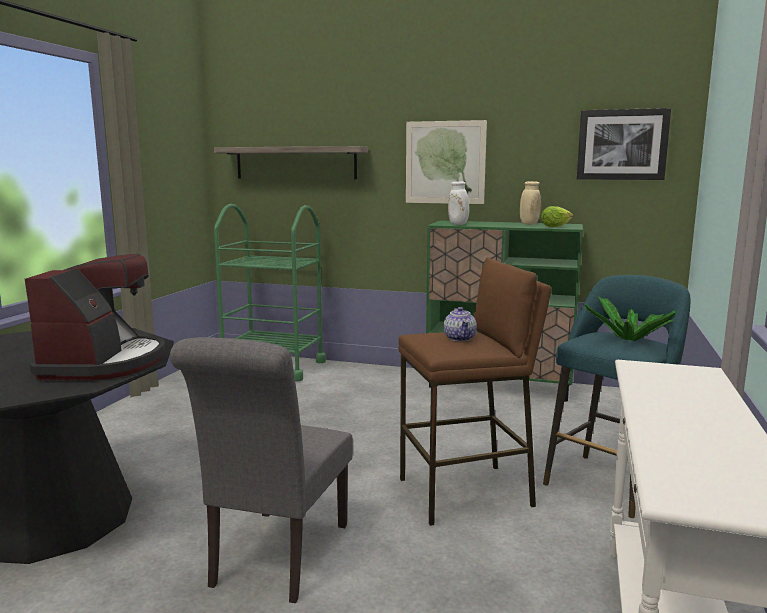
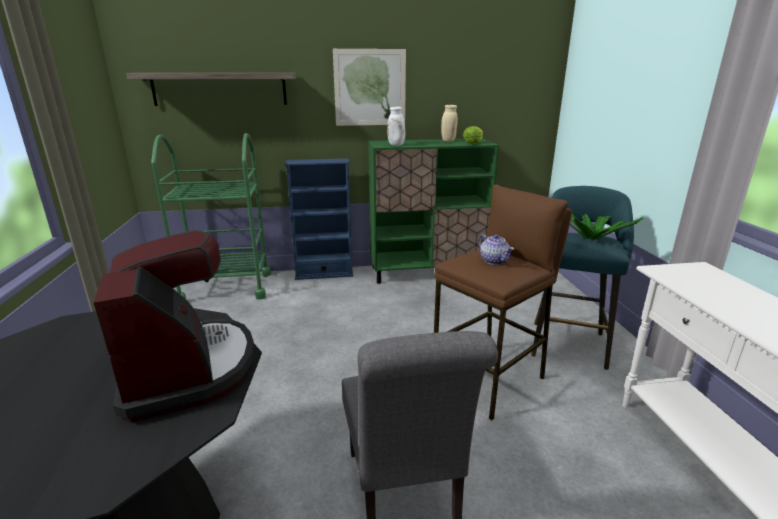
camera: 25 degrees left, 10 degrees up
picture [577,108,671,180] -> none
none -> blue bookcase [285,158,353,280]

